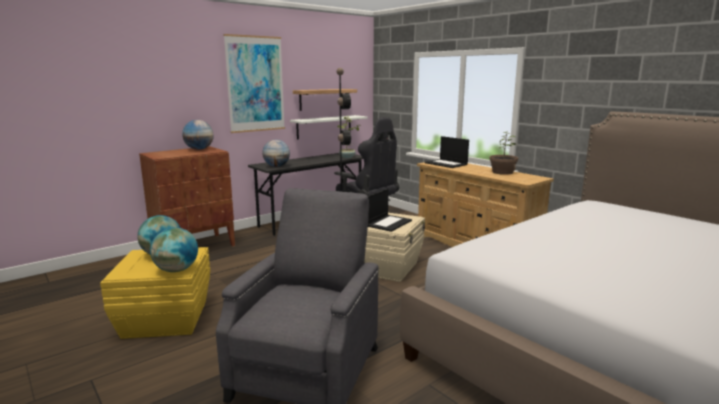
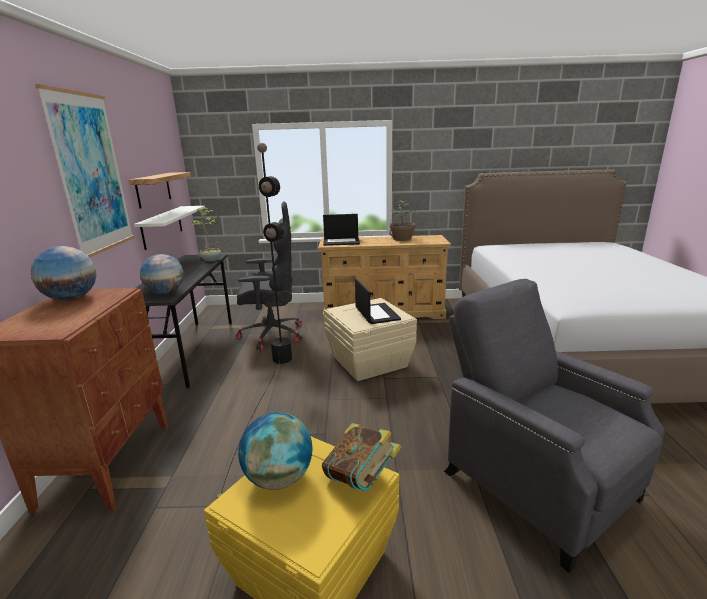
camera: 50 degrees left, 5 degrees up
globe [150,227,198,272] -> book [322,423,402,491]

